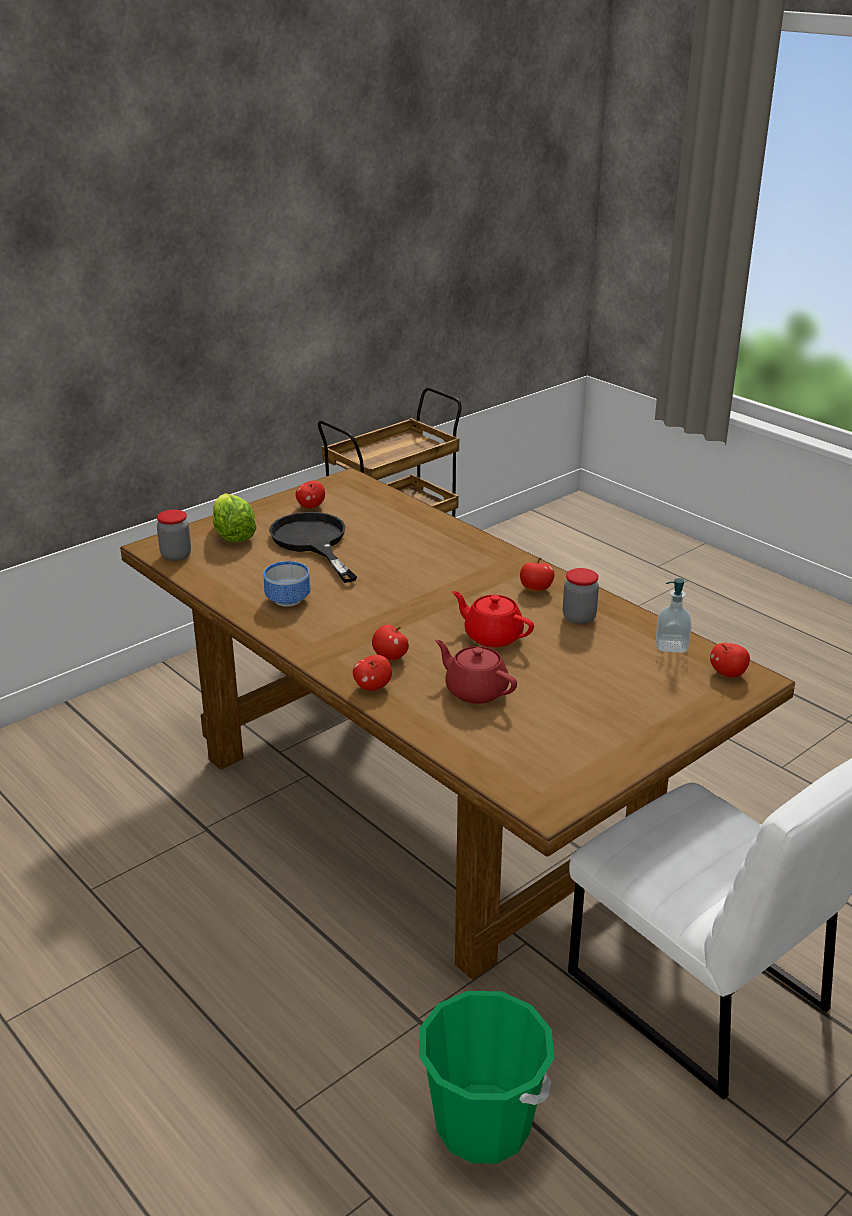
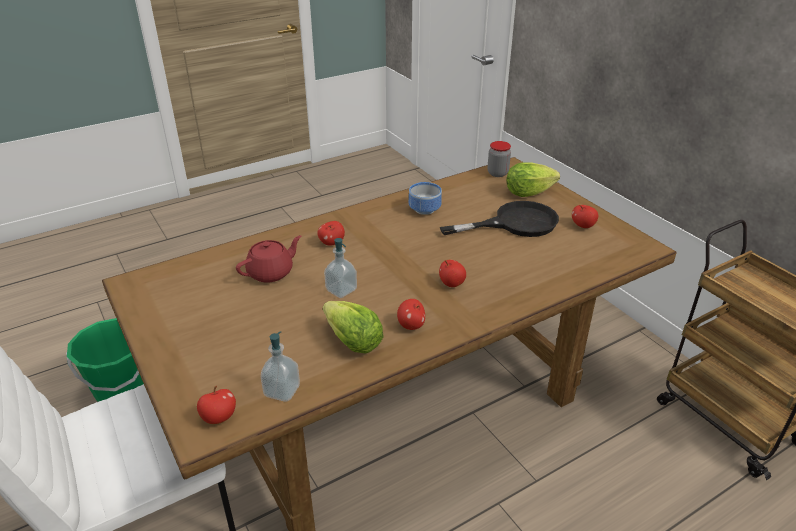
camera: 100 degrees right, 5 degrees up
apple [353,655,392,691] -> apple moved to [439,260,466,287]
red teapot [452,591,534,647] -> soap dispenser [324,238,357,298]
jar [563,568,599,624] -> lettuce [323,301,384,353]

